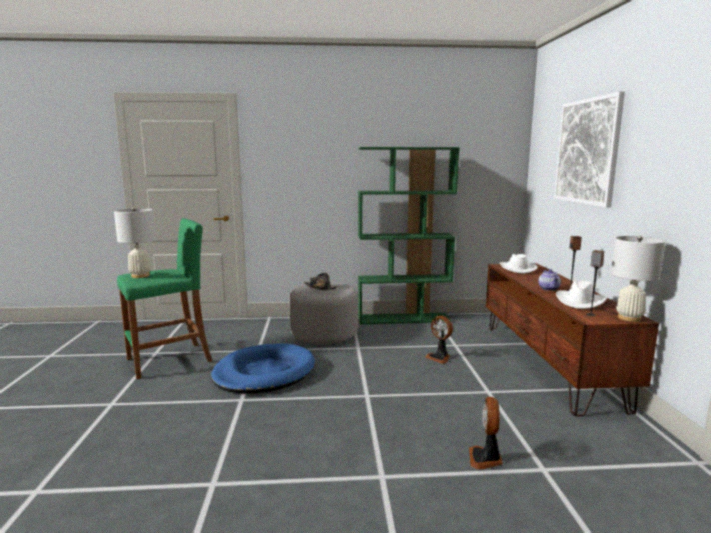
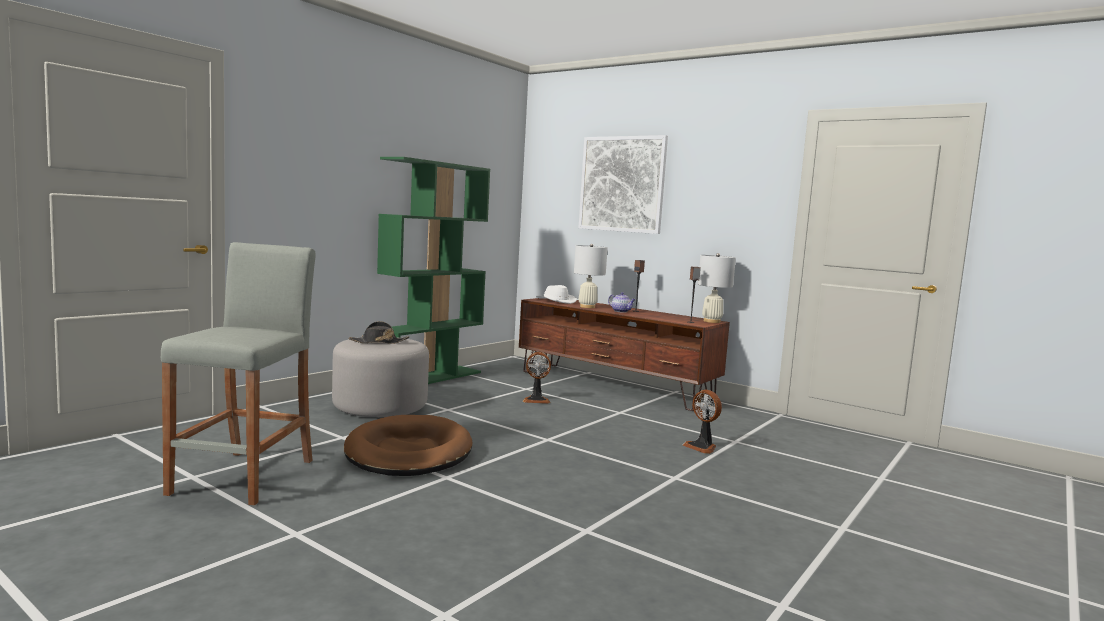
camera: 50 degrees left, 5 degrees down
white table lamp [114,207,156,278] -> white table lamp moved to [574,244,608,308]
green stool [117,218,212,379] -> grey stool [161,242,315,506]
blue dog bed [211,343,315,393] -> brown dog bed [344,415,472,476]
white hat [556,280,607,309] -> none

